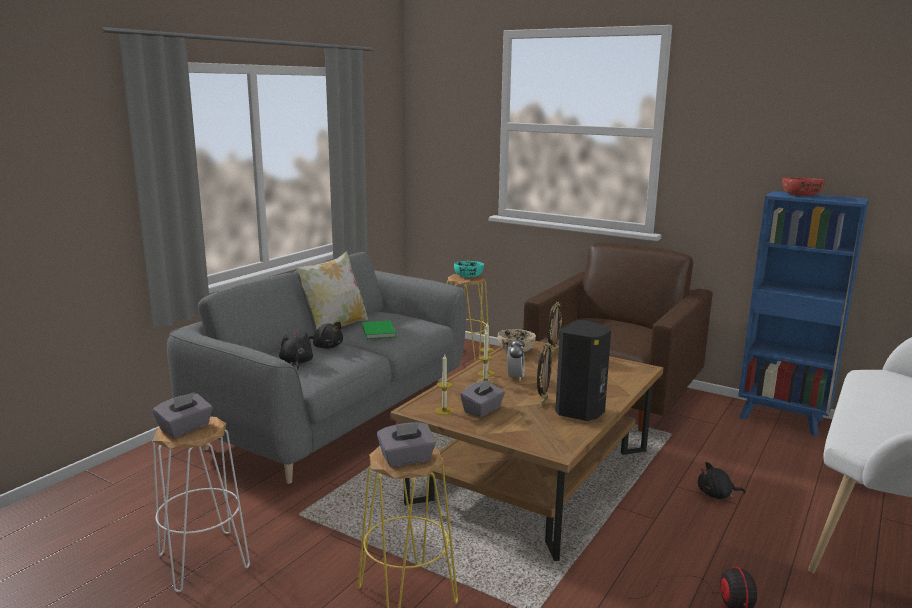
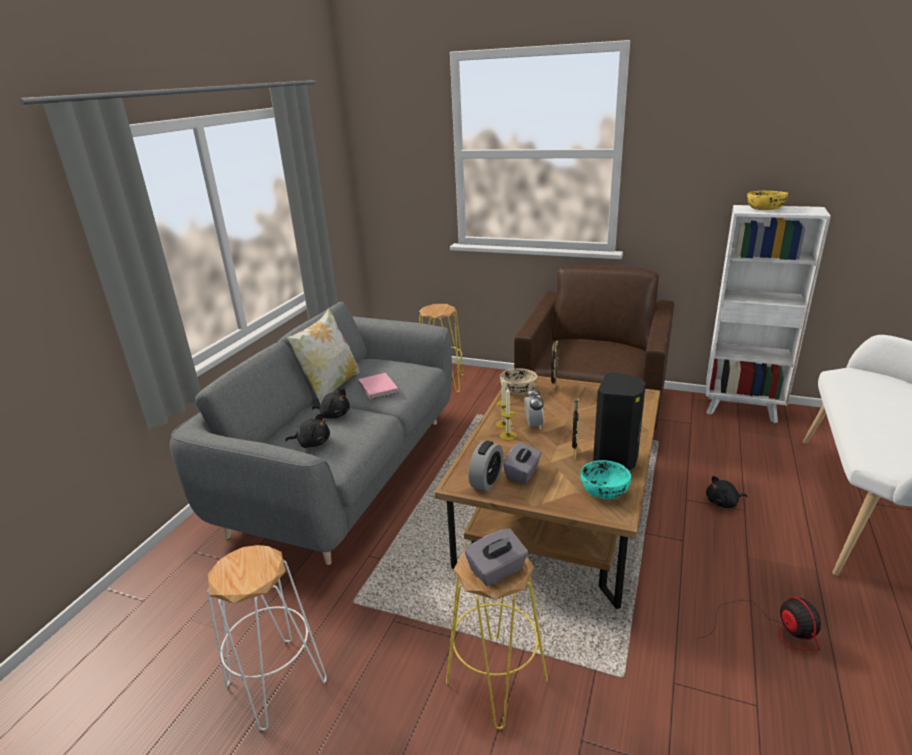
camera: 10 degrees left, 10 degrees up
grey tissue box [153,392,213,438] -> none
black plush toy [279,333,313,370] -> black plush toy turned 120 degrees clockwise [286,413,330,448]
green book [362,321,396,339] -> pink book [358,373,398,399]
candle [435,355,454,415] -> alarm clock [469,441,503,491]
turquoise bowl [454,261,484,277] -> turquoise bowl moved to [581,460,631,499]
blue bookcase [738,191,869,436] -> white bookcase [706,205,831,423]
red bowl [782,177,825,196] -> yellow bowl [747,191,788,210]

